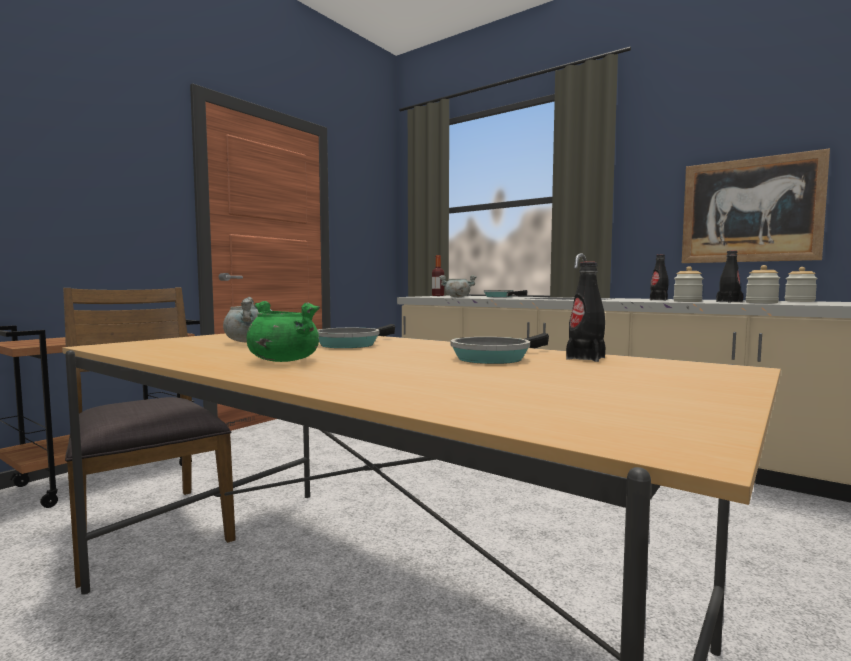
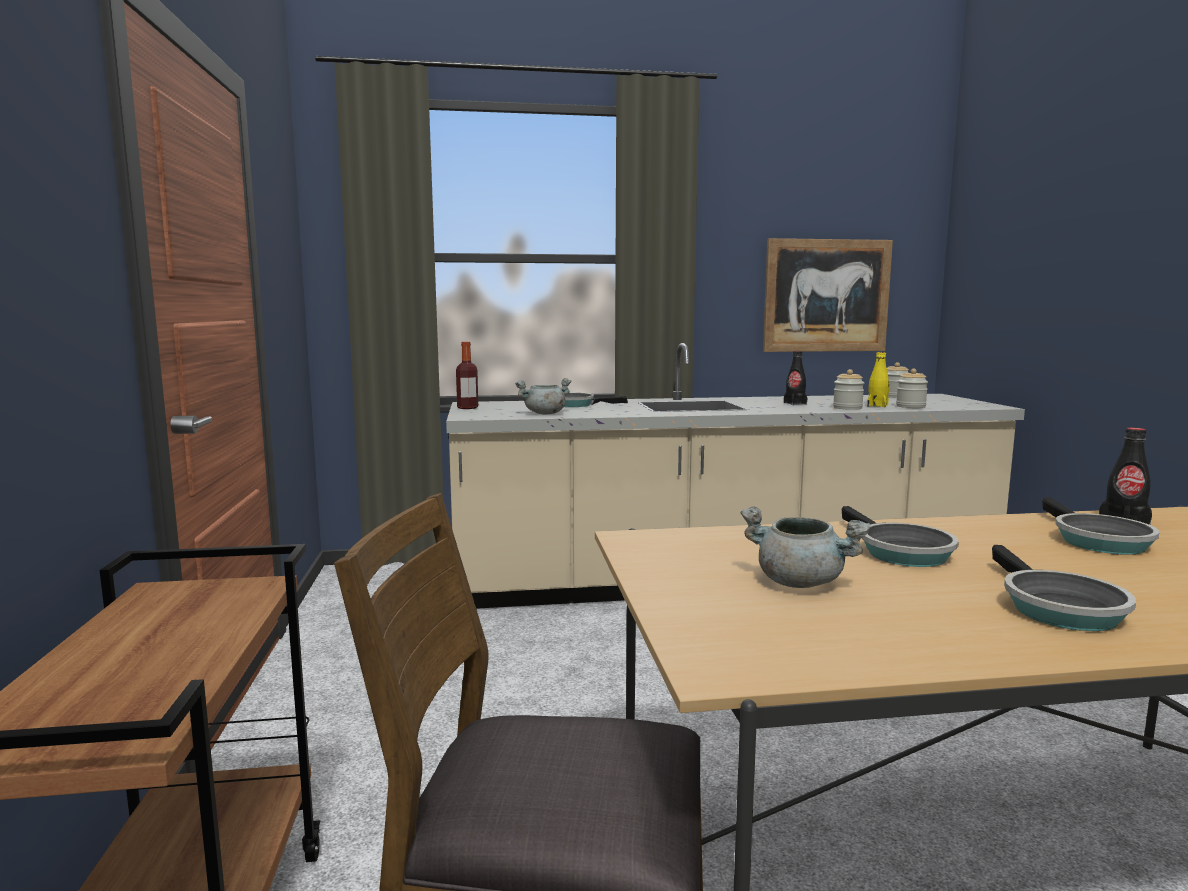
camera: 45 degrees left, 5 degrees up
green cooking pot [247,301,320,362] -> frying pan [992,545,1136,631]
black bottle [716,251,743,303] -> yellow bottle [867,352,889,407]

